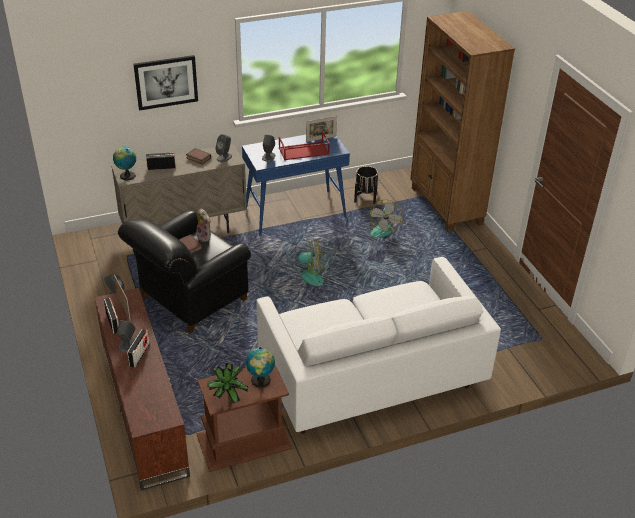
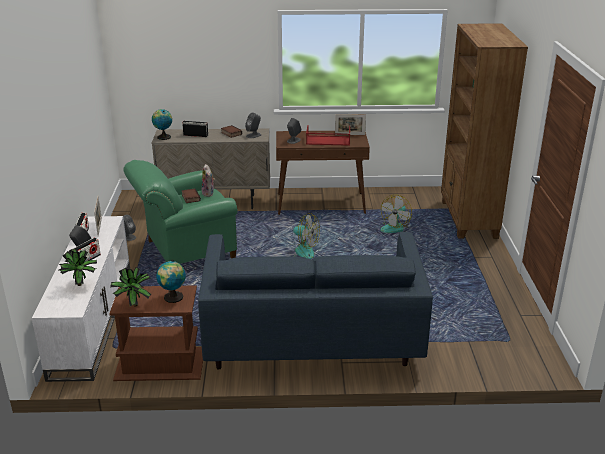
camera: 20 degrees right, 10 degrees down
brown tv stand [94,288,190,491] -> white tv stand [32,216,130,382]
black armchair [118,210,251,333] -> green armchair [123,160,238,264]
picture [134,55,198,111] -> none
blue console table [242,135,350,235] -> brown console table [276,131,370,215]
white sofa [256,257,501,434] -> blue sofa [198,232,433,370]
black planter [354,166,378,204] -> none
none -> potted plant [59,248,97,286]

